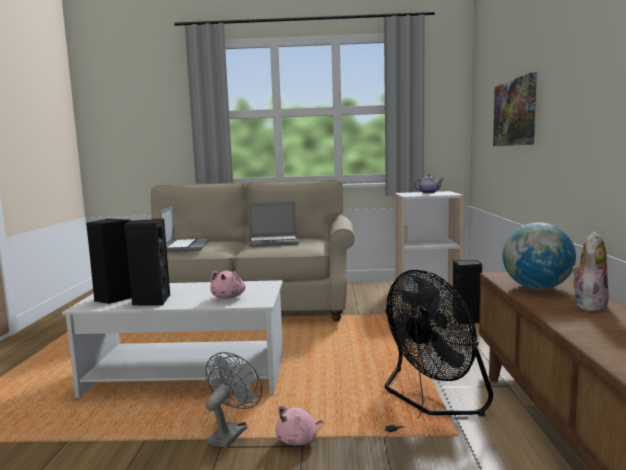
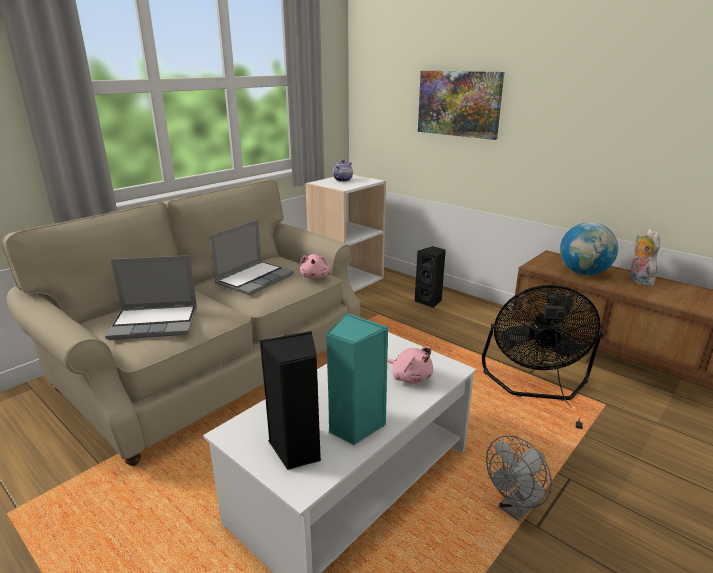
camera: 50 degrees left, 15 degrees up
black speaker [124,219,170,306] -> turquoise speaker [326,313,389,446]
laptop [160,206,209,252] -> laptop turned 135 degrees clockwise [105,255,197,340]
grey fan [205,352,262,448] -> grey fan turned 105 degrees counterclockwise [486,435,552,521]
pink plush toy [275,405,323,445] -> pink plush toy moved to [300,254,330,279]

